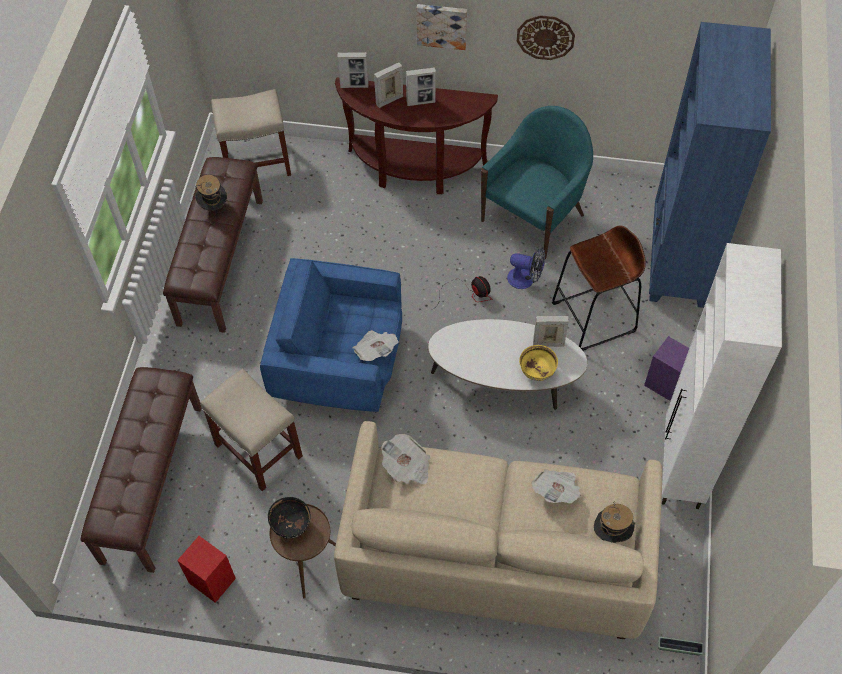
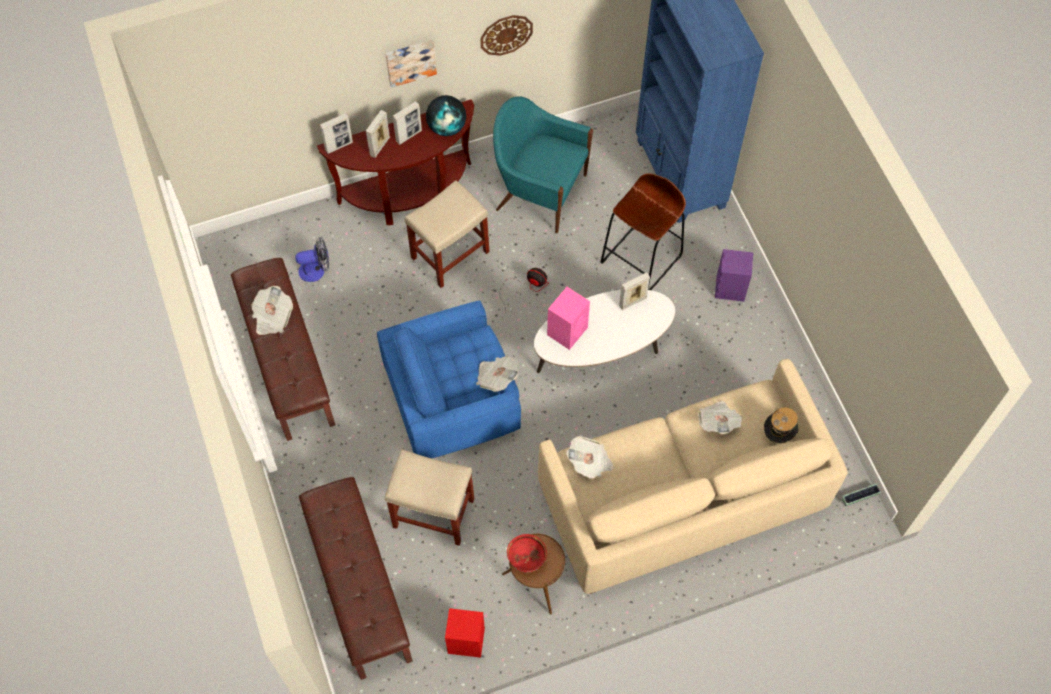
camera: 30 degrees left, 5 degrees up
hat [195,175,227,211] -> newspaper [251,286,293,335]
beige stool [211,89,291,176] -> beige stool moved to [405,180,489,288]
black bowl [268,497,311,539] -> red bowl [507,534,547,573]
turquoise armchair [481,106,593,259] -> turquoise armchair turned 75 degrees counterclockwise [493,96,593,233]
fan [507,247,545,289] -> fan moved to [295,237,329,282]
yellow bowl [519,345,558,381] -> none
white cabinet [662,243,782,509] -> none
none -> globe [426,95,466,136]
none -> pink speaker [547,287,590,350]

